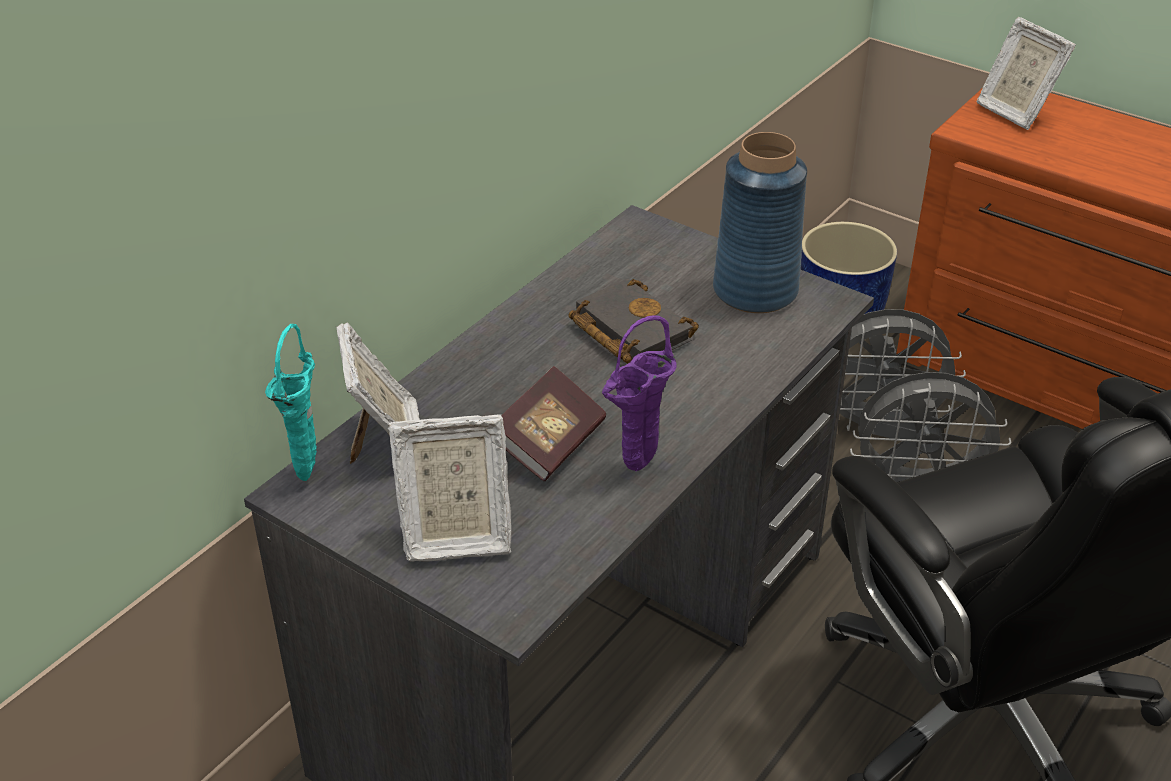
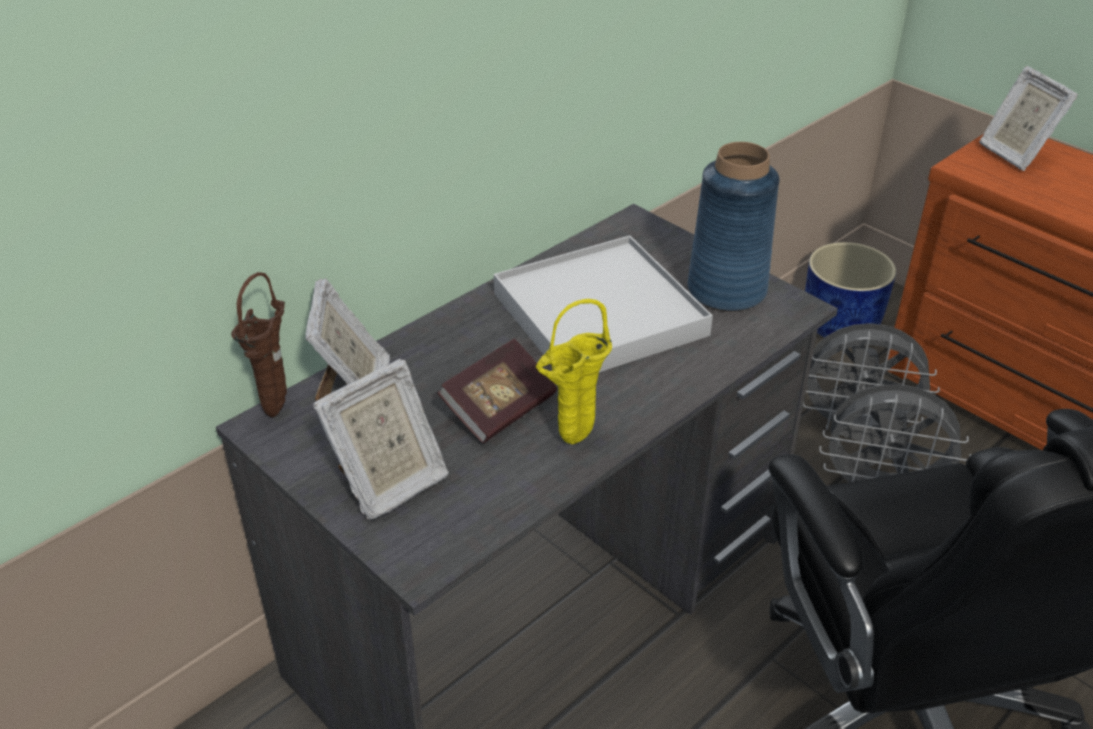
camera: 10 degrees right, 0 degrees up
turquoise vase [265,324,317,481] -> brown vase [231,272,287,417]
picture frame [388,414,511,562] -> picture frame turned 45 degrees counterclockwise [313,359,449,520]
black book [568,279,699,363] -> white tray [494,235,713,372]
purple vase [602,315,677,472] -> yellow vase [536,299,612,445]

